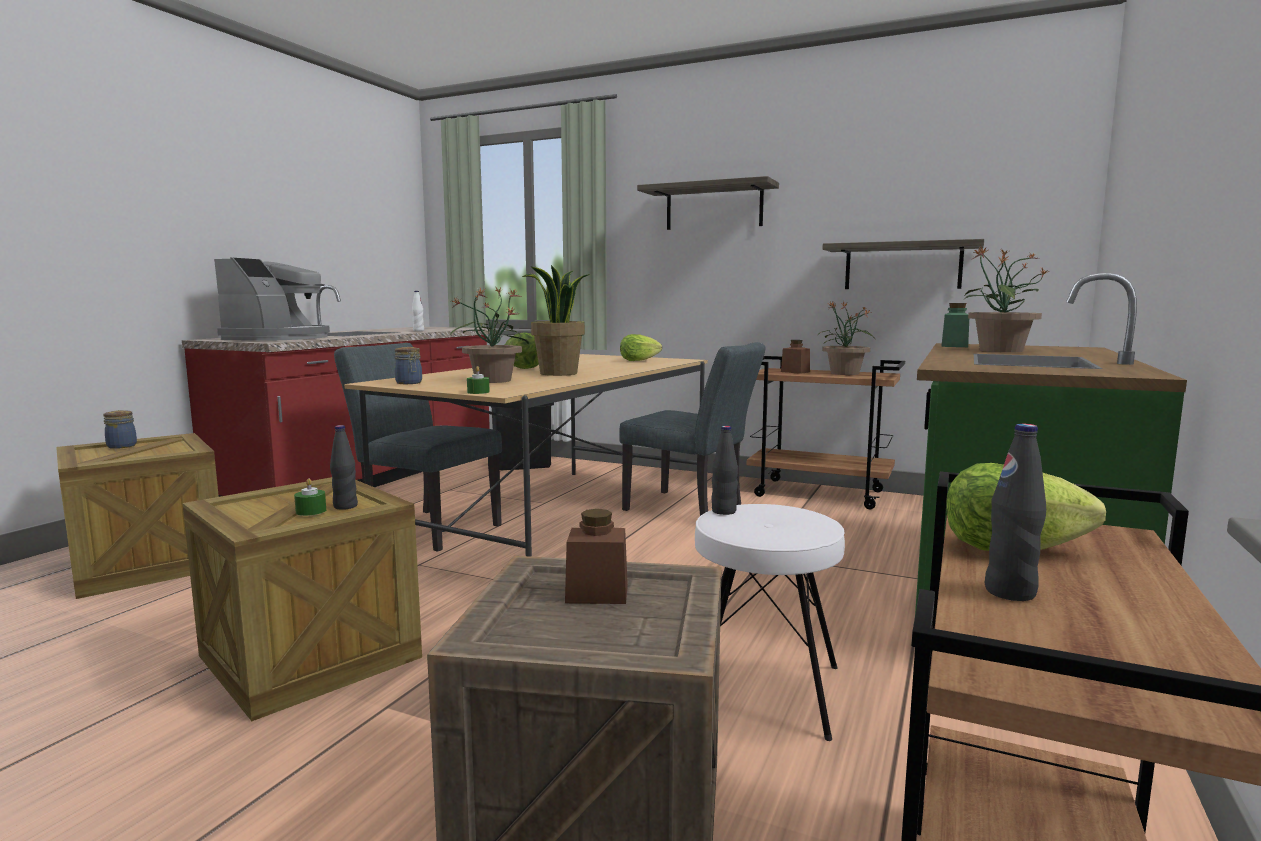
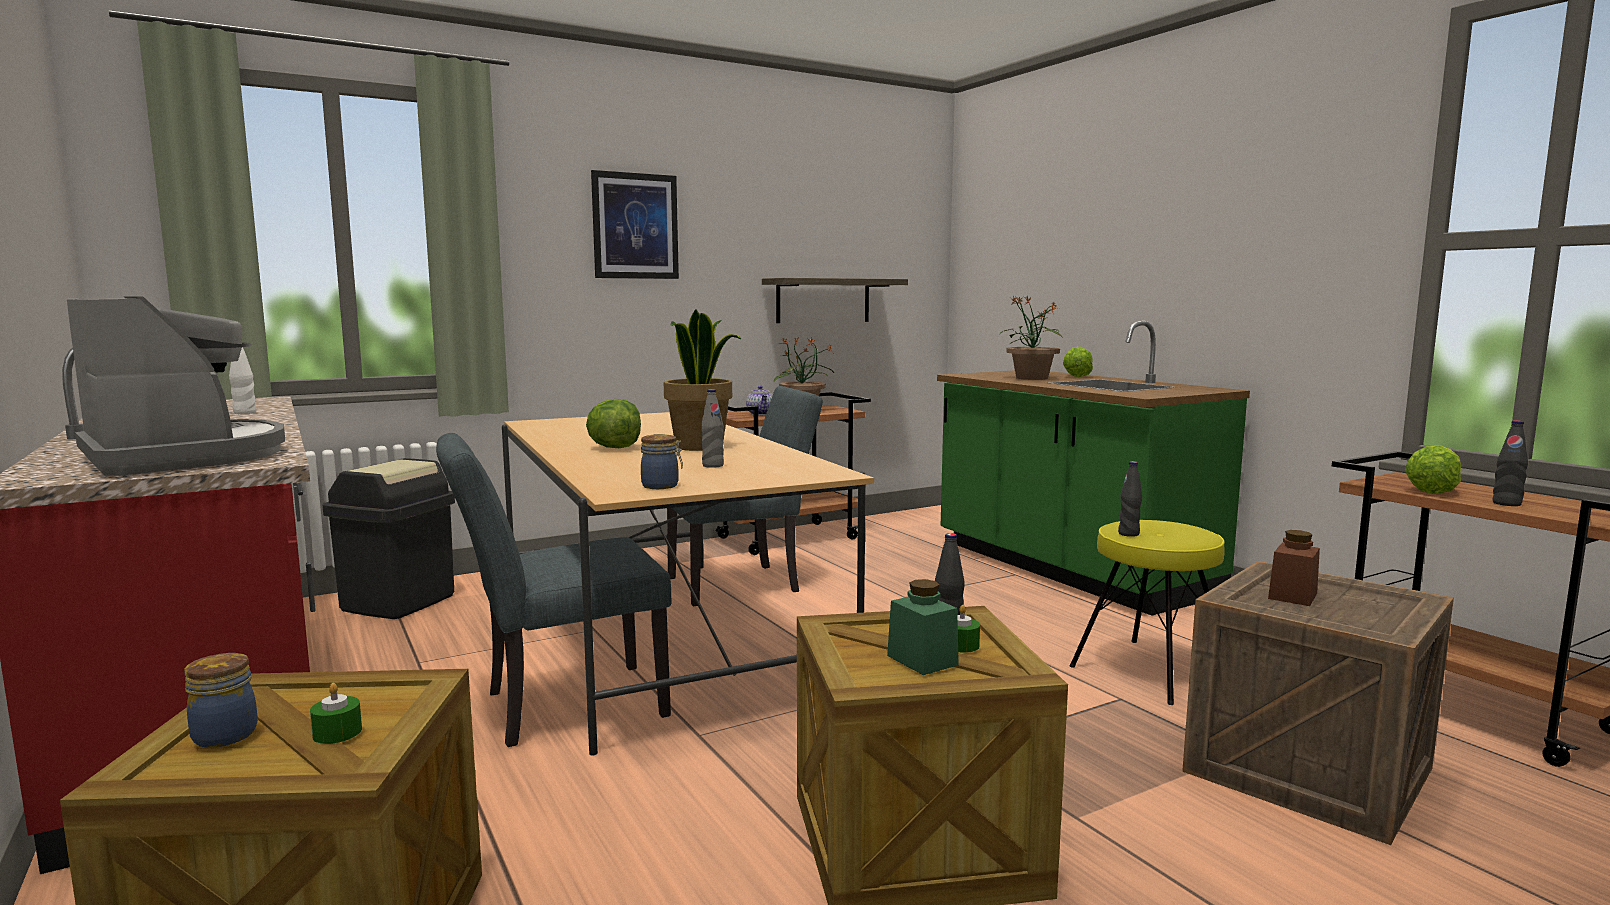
camera: 55 degrees left, 0 degrees up
potted plant [450,288,529,383] -> grey bottle [701,389,724,468]
green candle [467,366,490,394] -> green candle moved to [310,683,362,744]
lettuce [620,334,662,361] -> lettuce moved to [1063,347,1093,377]
shelf [637,176,779,230] -> picture [591,170,679,279]
white stool [695,504,845,741] -> yellow stool [1070,520,1225,705]
brown jar [781,340,810,374] -> teapot [746,386,773,415]
green jar [942,303,969,347] -> green jar moved to [887,579,959,675]

